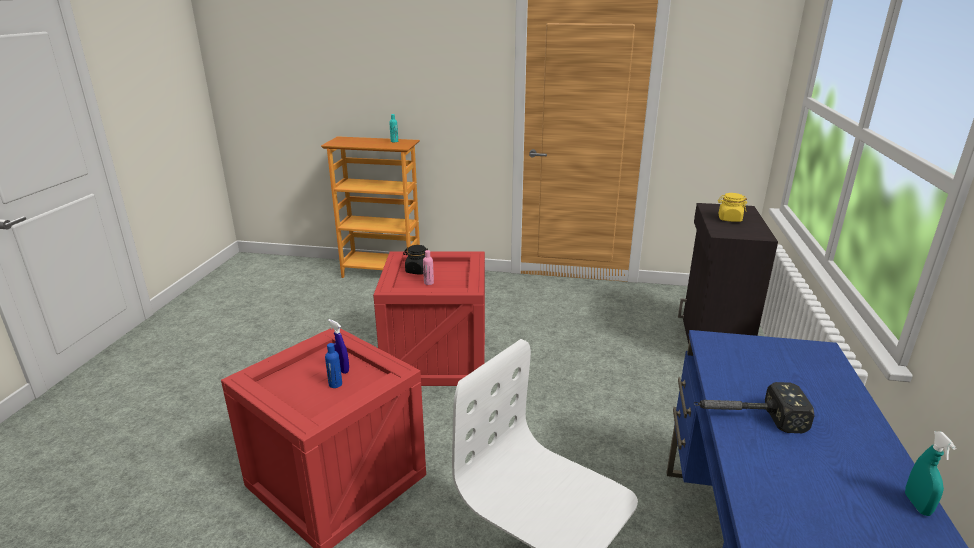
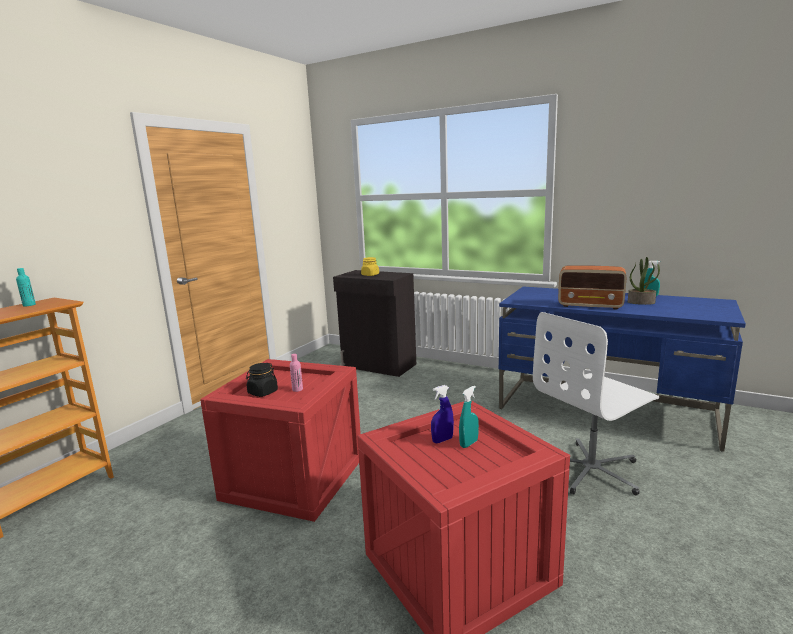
camera: 70 degrees left, 10 degrees down
blue bottle [325,343,342,388] -> turquoise spray bottle [459,385,479,448]
hammer [694,382,814,433] -> radio [558,265,626,310]
none -> potted plant [628,257,660,305]

